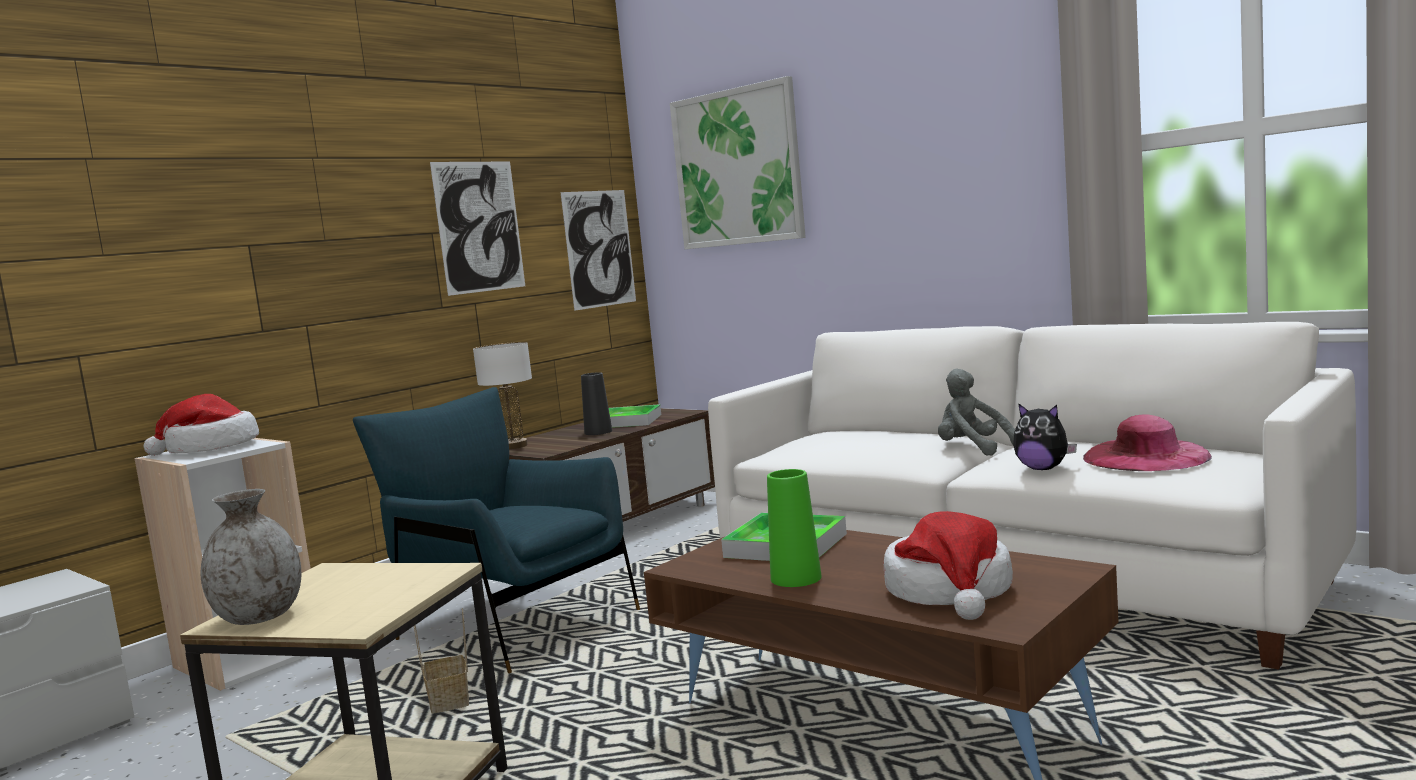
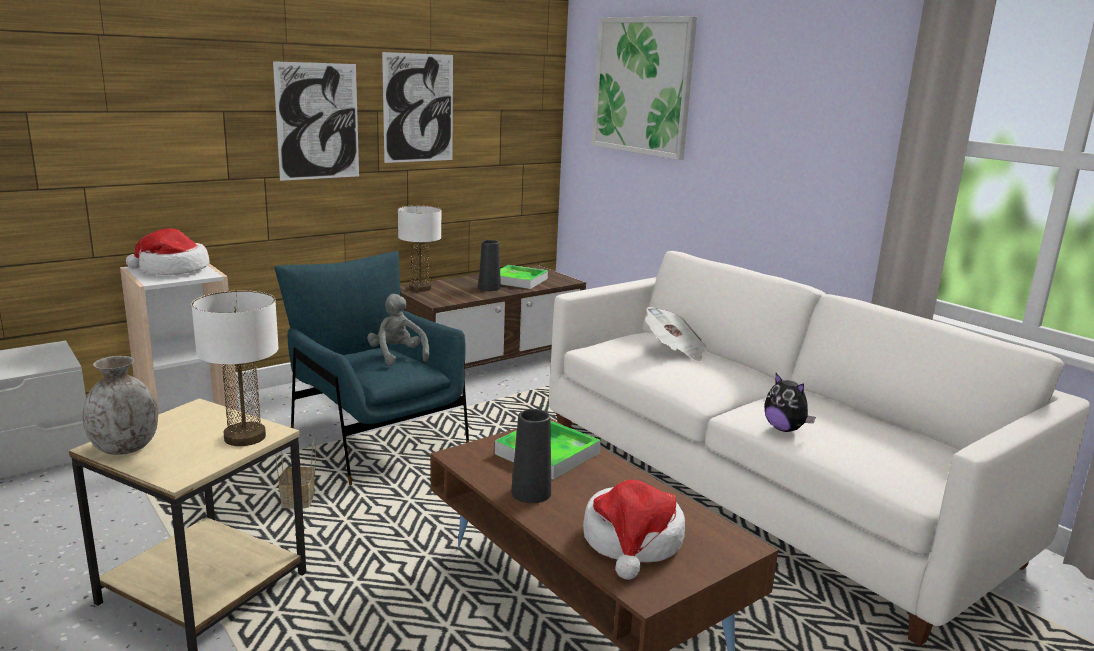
camera: 10 degrees right, 10 degrees up
picture [560,190,636,311] -> picture moved to [273,61,359,181]
green vase [767,469,822,587] -> black vase [511,409,551,503]
grey plush toy [938,369,1015,456] -> grey plush toy moved to [367,294,429,366]
pink hat [1083,414,1212,471] -> none
none -> table lamp [191,291,279,446]
none -> newspaper [645,307,707,361]

